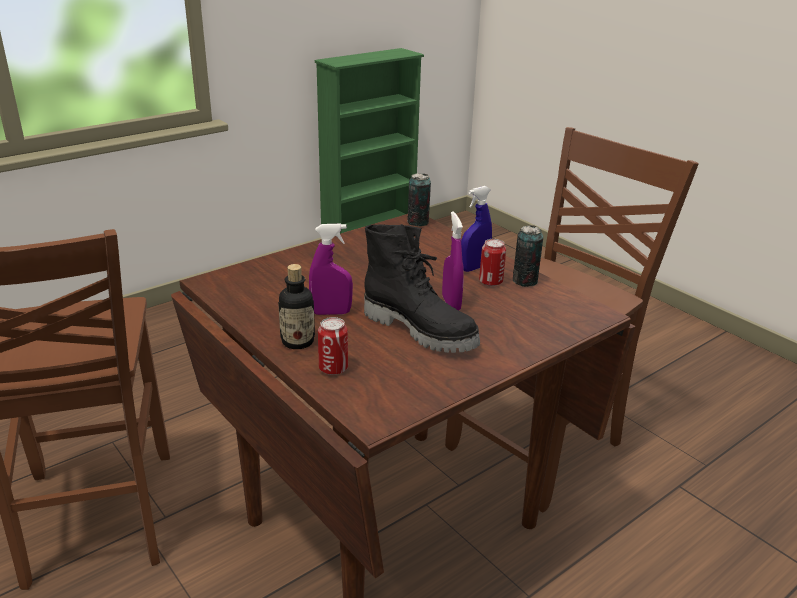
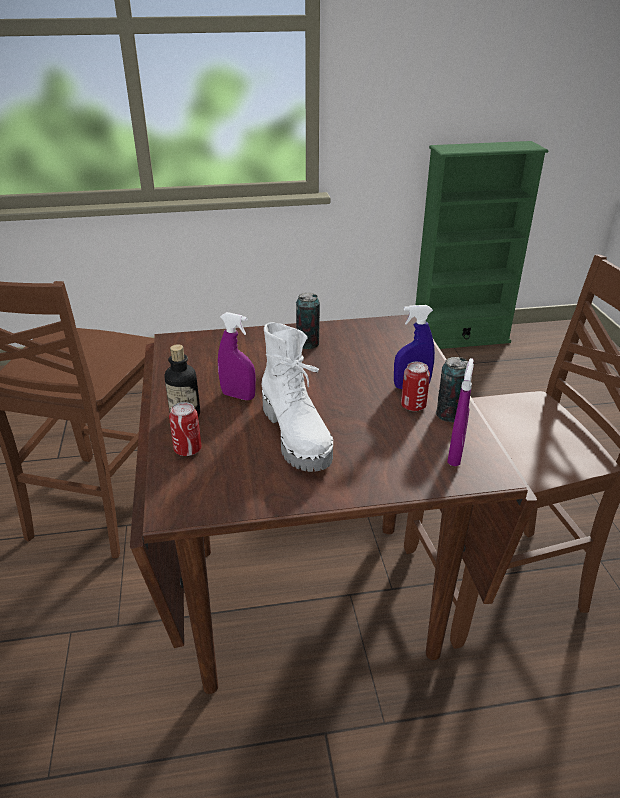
camera: 30 degrees right, 5 degrees up
black boot [364,224,480,353] -> white boot [262,322,333,472]
can [407,173,431,226] -> can moved to [296,292,320,349]
purple spray bottle [442,211,464,311] -> purple spray bottle moved to [447,358,474,466]

